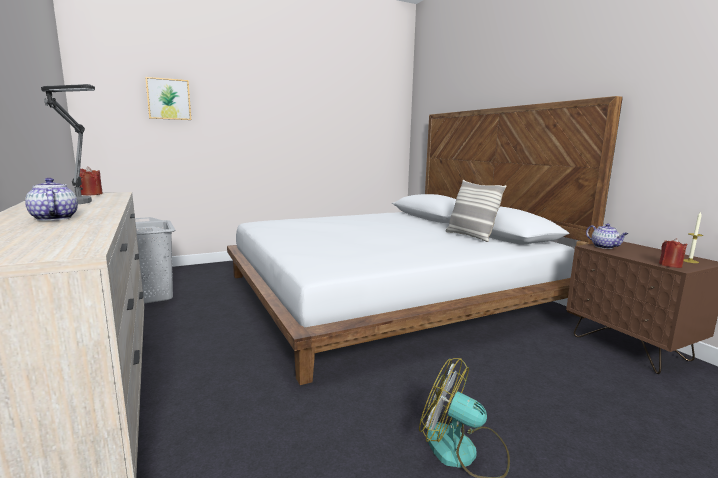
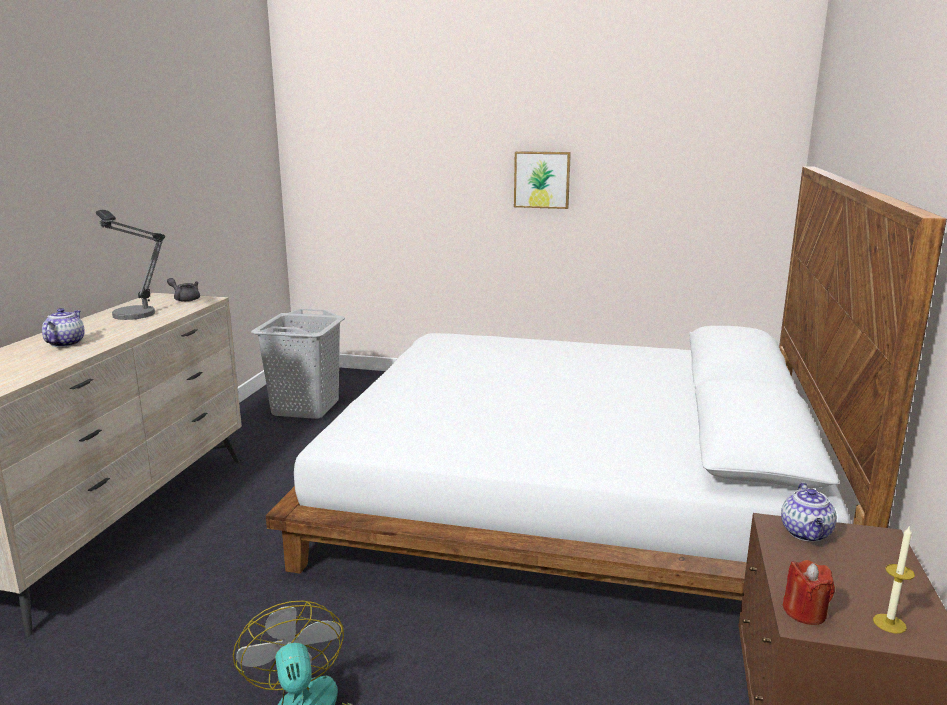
camera: 40 degrees right, 5 degrees up
red candle [80,166,103,195] -> grey teapot [167,278,200,302]
picture [145,77,191,120] -> picture moved to [514,151,571,209]
pillow [446,180,506,242] -> none

